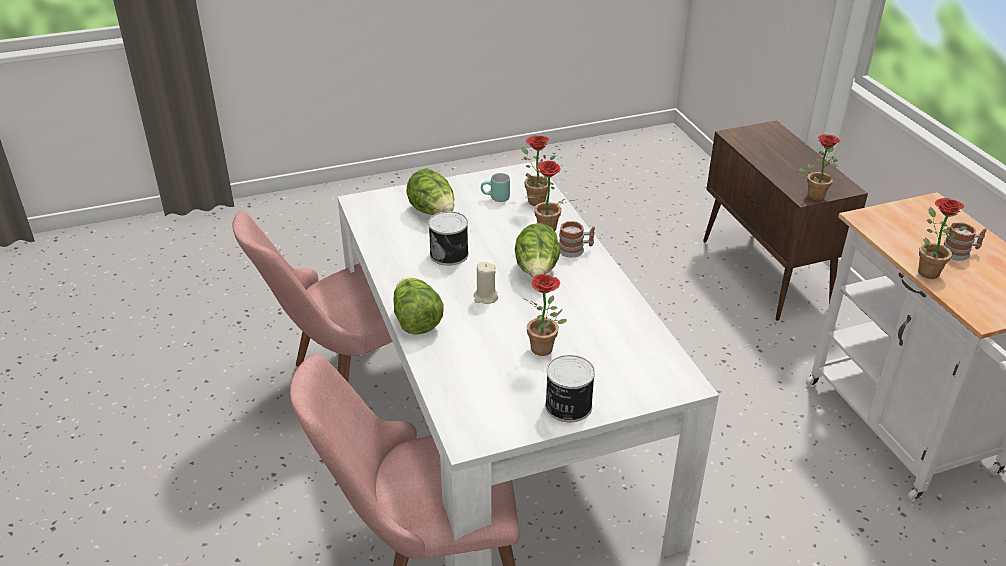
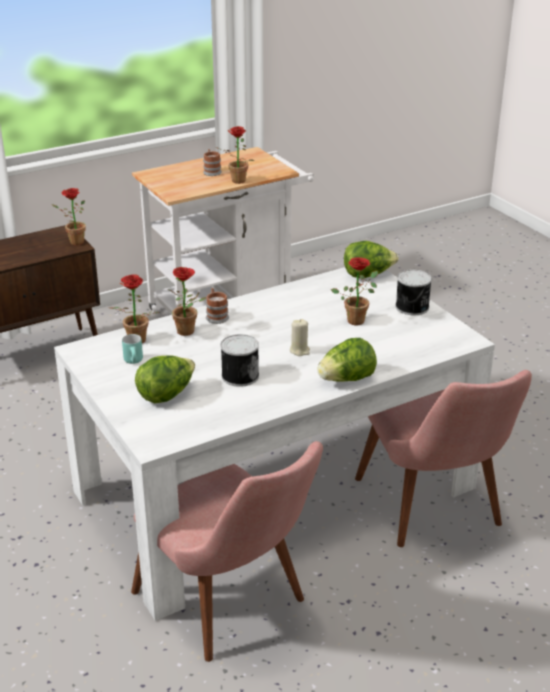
camera: 100 degrees left, 5 degrees down
lettuce [515,223,560,277] -> lettuce moved to [344,241,398,278]

